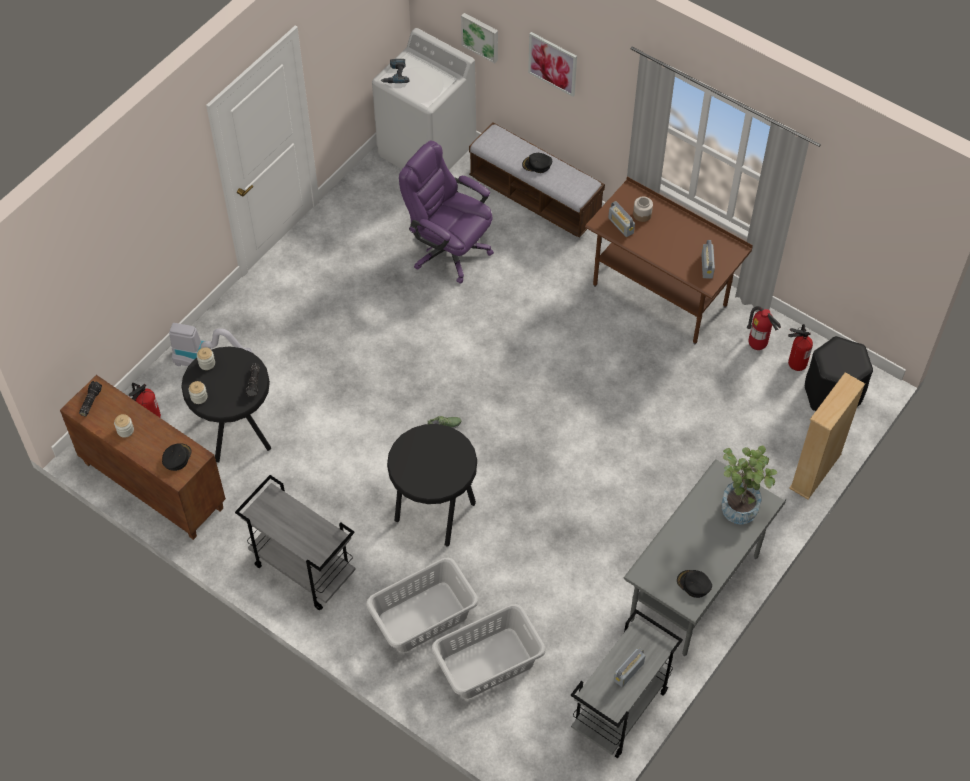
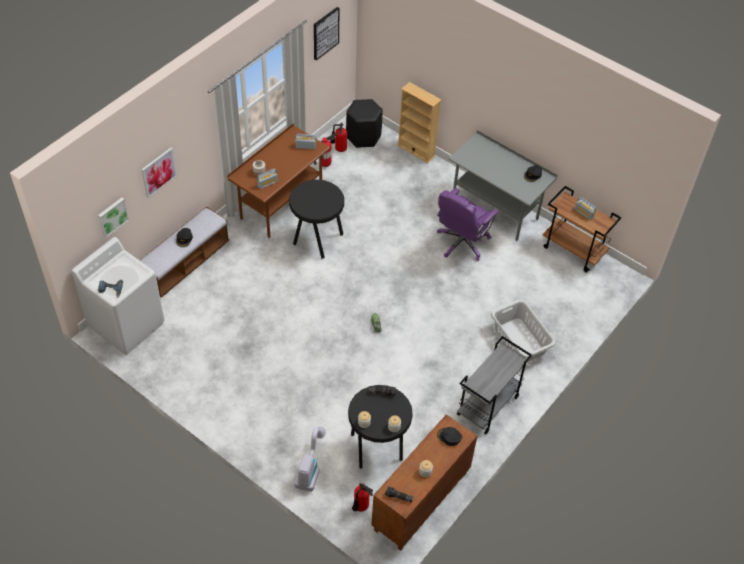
camera: 90 degrees left, 5 degrees down
black stool [387,424,477,547] -> black stool moved to [289,179,344,258]
purple office chair [399,140,494,284] -> purple office chair moved to [437,188,498,261]
grey laundry basket [431,604,546,699] -> none
grey cart [571,609,683,758] -> brown cart [543,186,622,272]
potted plant [721,446,777,525] -> none
none -> picture [314,7,340,61]

